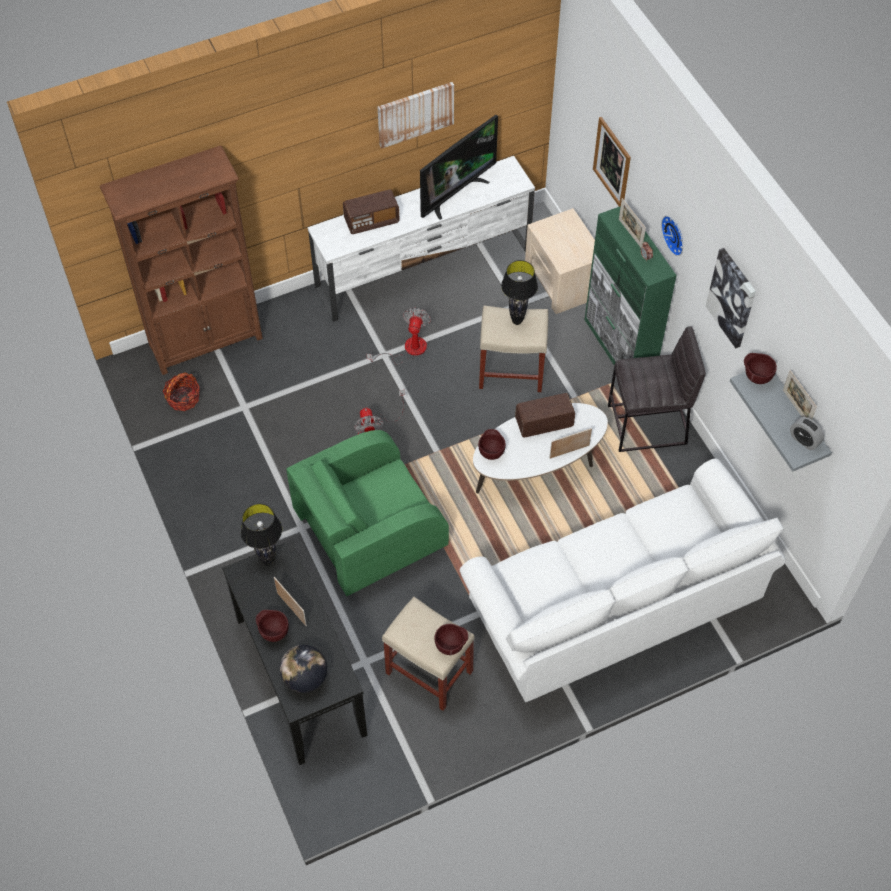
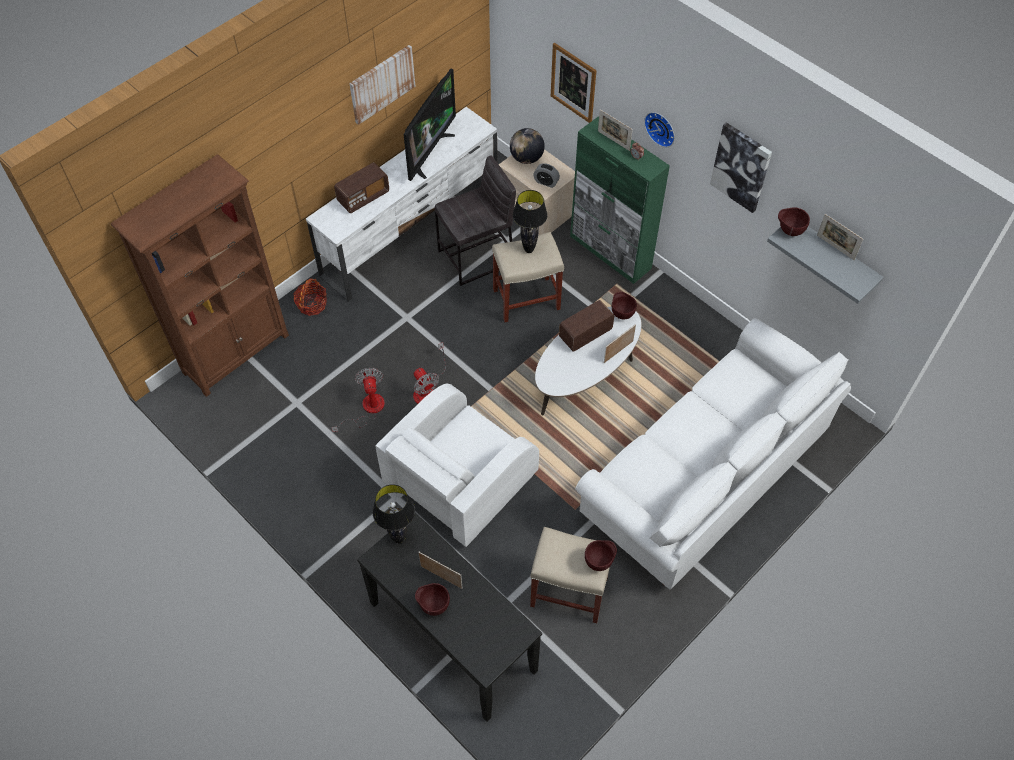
camera: 20 degrees left, 0 degrees up
basket [163,373,200,411] -> basket moved to [293,279,327,316]
globe [280,645,327,693] -> globe moved to [510,128,545,164]
green armchair [287,430,449,596] -> white armchair [375,383,539,547]
fan [367,308,431,365] -> fan moved to [331,368,385,433]
brown bowl [478,429,506,460] -> brown bowl moved to [612,292,637,319]
grey stool [608,327,706,452] -> grey stool moved to [435,155,516,286]
alarm clock [790,417,824,450] -> alarm clock moved to [533,163,560,188]

